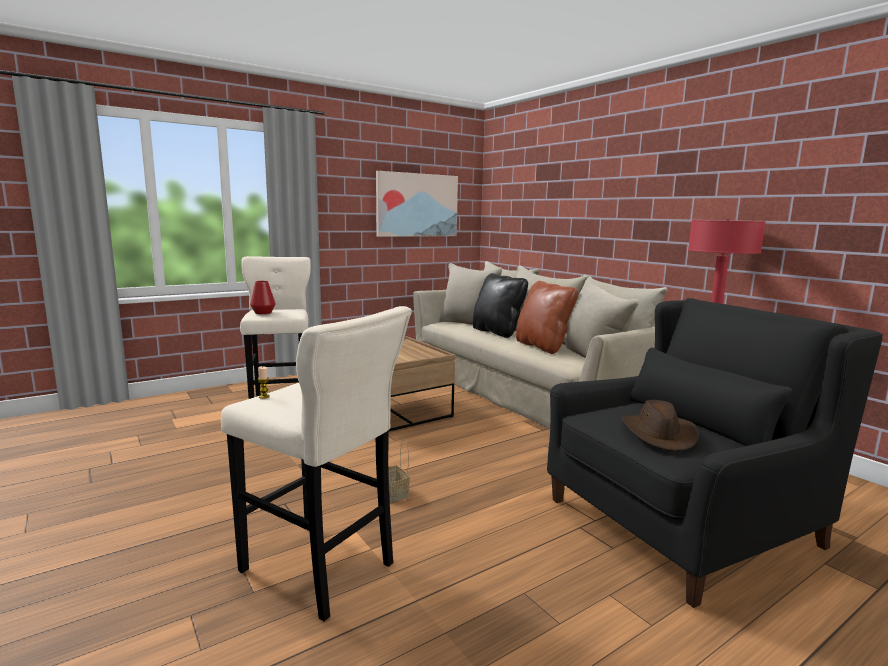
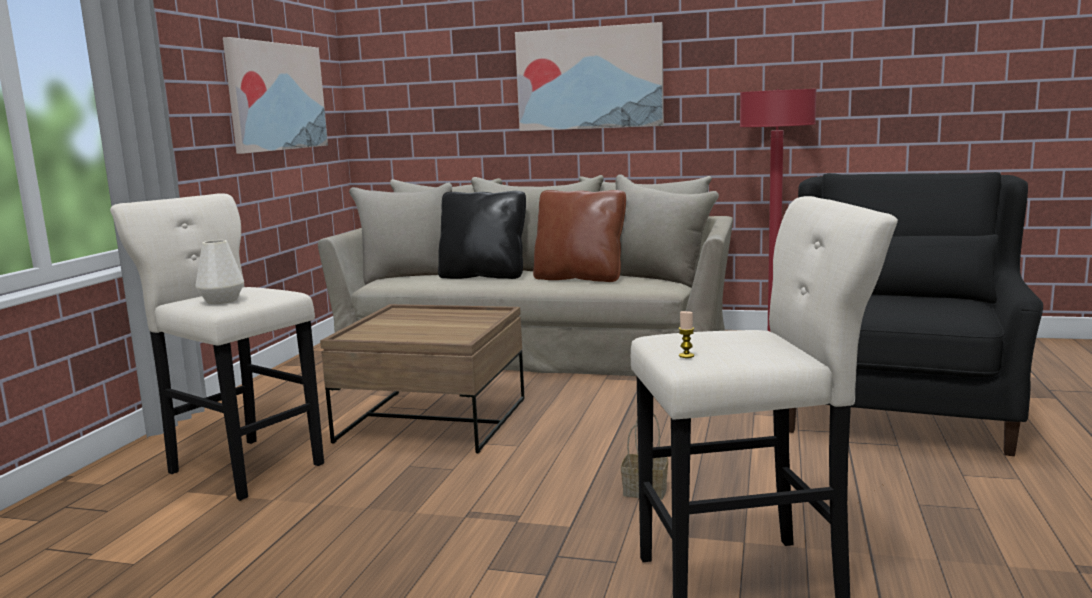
camera: 40 degrees left, 0 degrees up
red vase [250,281,275,314] -> white vase [196,240,244,304]
brown hat [621,400,700,452] -> none
none -> picture [515,22,664,131]

